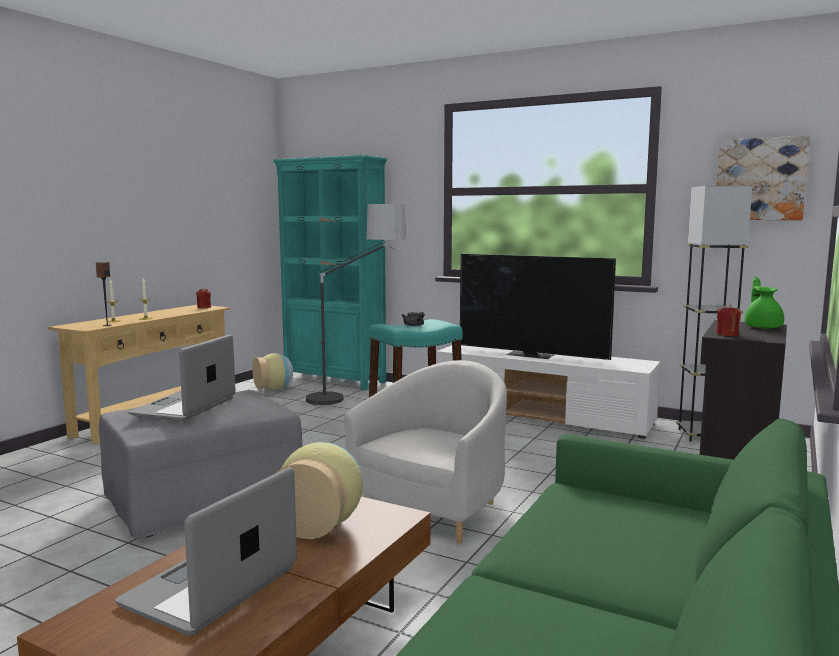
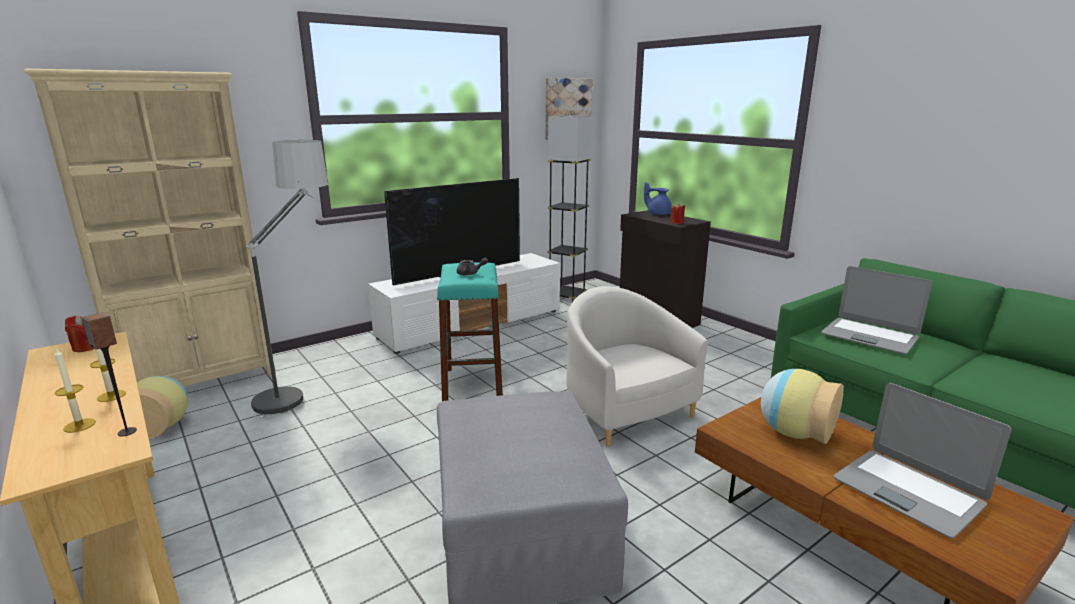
camera: 65 degrees left, 10 degrees up
laptop [128,334,236,421] -> laptop moved to [821,266,932,354]
turquoise bookcase [273,155,387,391] -> beige bookcase [24,68,276,386]
green teapot [744,277,784,329] -> blue teapot [644,182,672,215]

